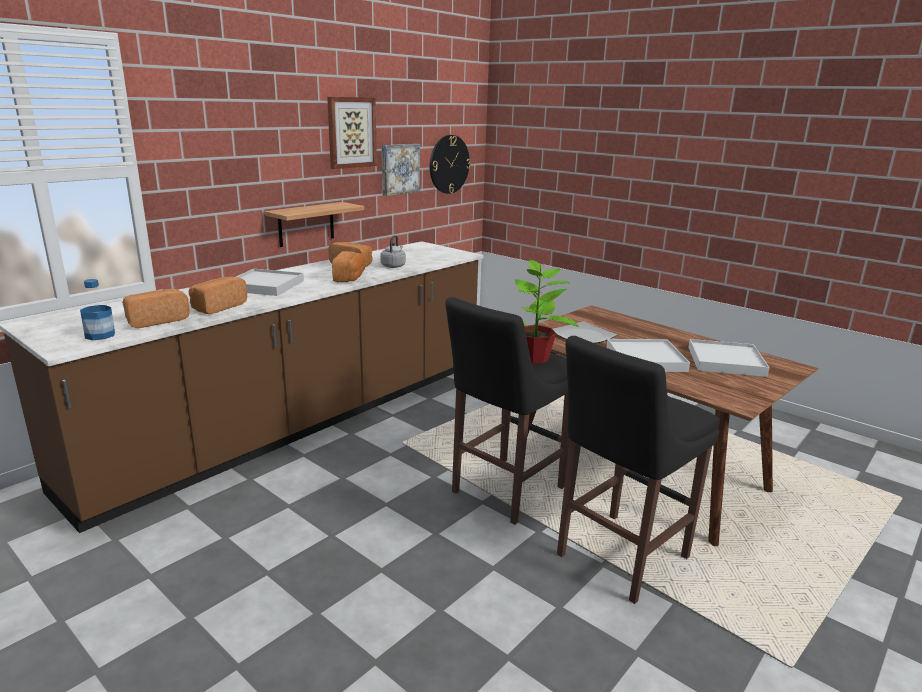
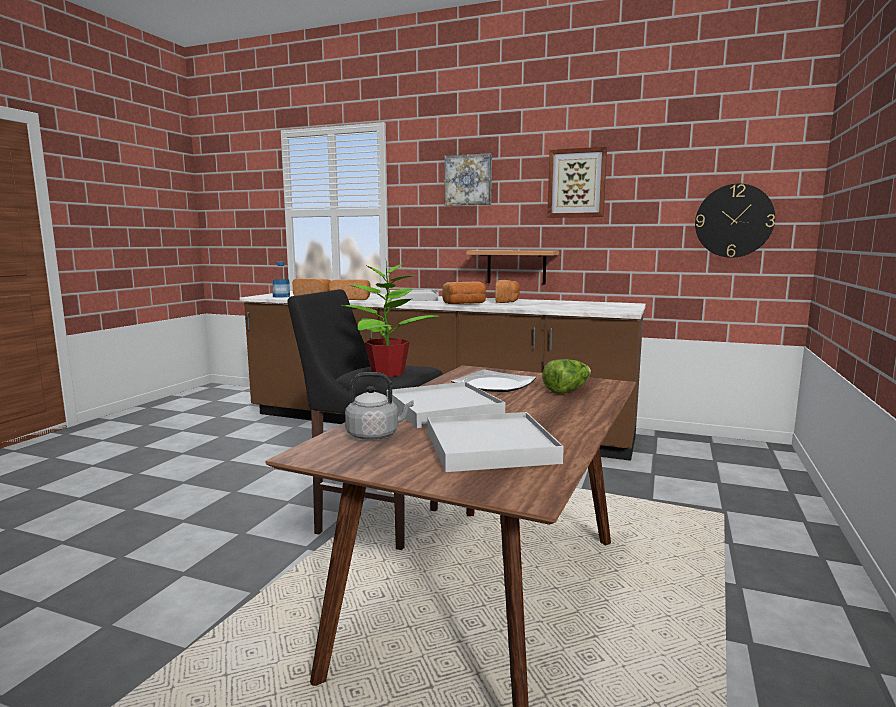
camera: 70 degrees right, 10 degrees down
grey kettle [380,235,406,268] -> grey kettle moved to [345,372,414,440]
picture [382,144,420,196] -> picture moved to [445,153,492,206]
black stool [557,336,720,604] -> none
none -> lettuce [542,359,591,394]

